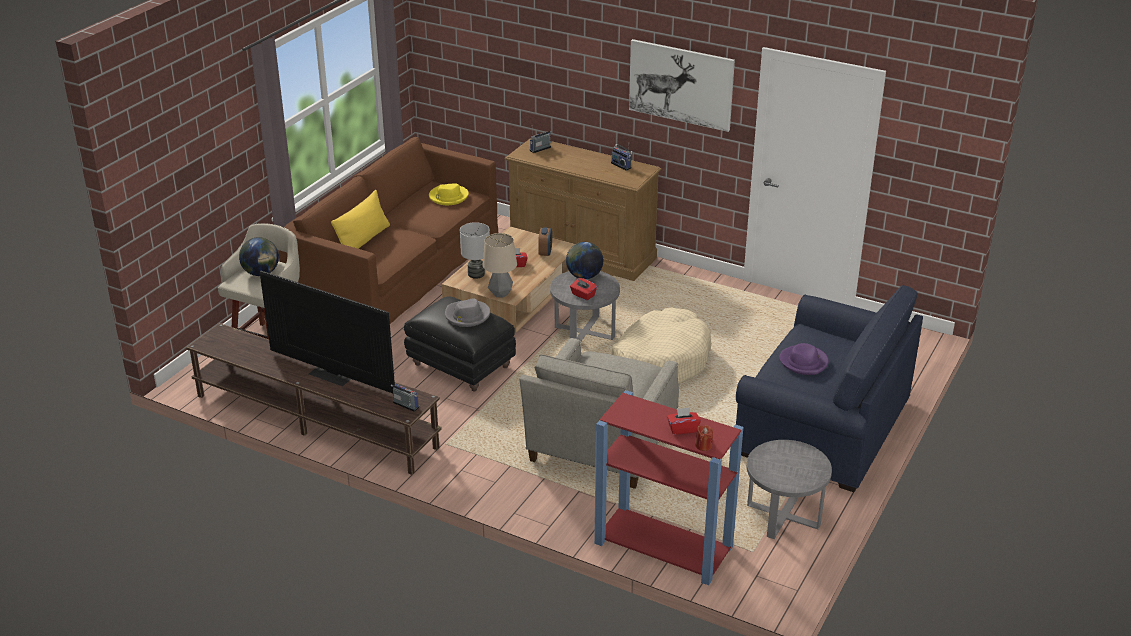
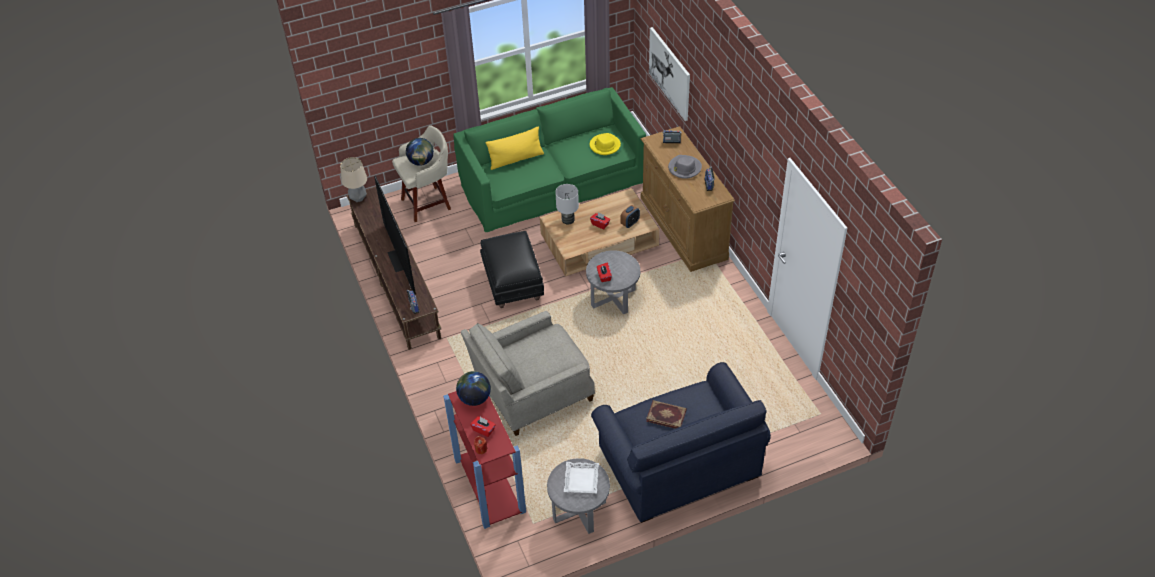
camera: 40 degrees right, 15 degrees up
brown sofa [278,137,499,324] -> green sofa [453,87,646,232]
grey hat [445,299,490,327] -> grey hat moved to [668,155,702,179]
table lamp [483,233,517,298] -> table lamp moved to [340,157,367,202]
globe [566,242,603,279] -> globe moved to [456,371,491,406]
beige dog bed [611,307,712,384] -> none
picture [629,39,735,132] -> picture moved to [649,27,690,121]
purple hat [780,343,829,375] -> book [646,400,687,428]
none -> white tray [564,462,599,493]

